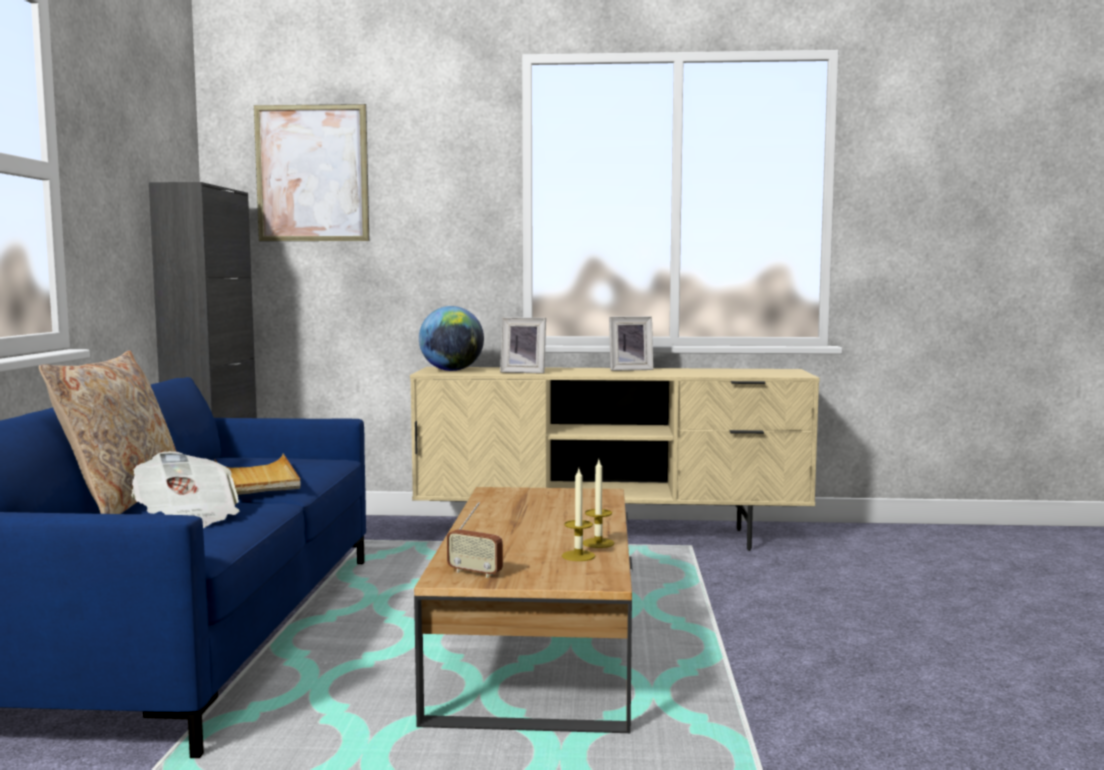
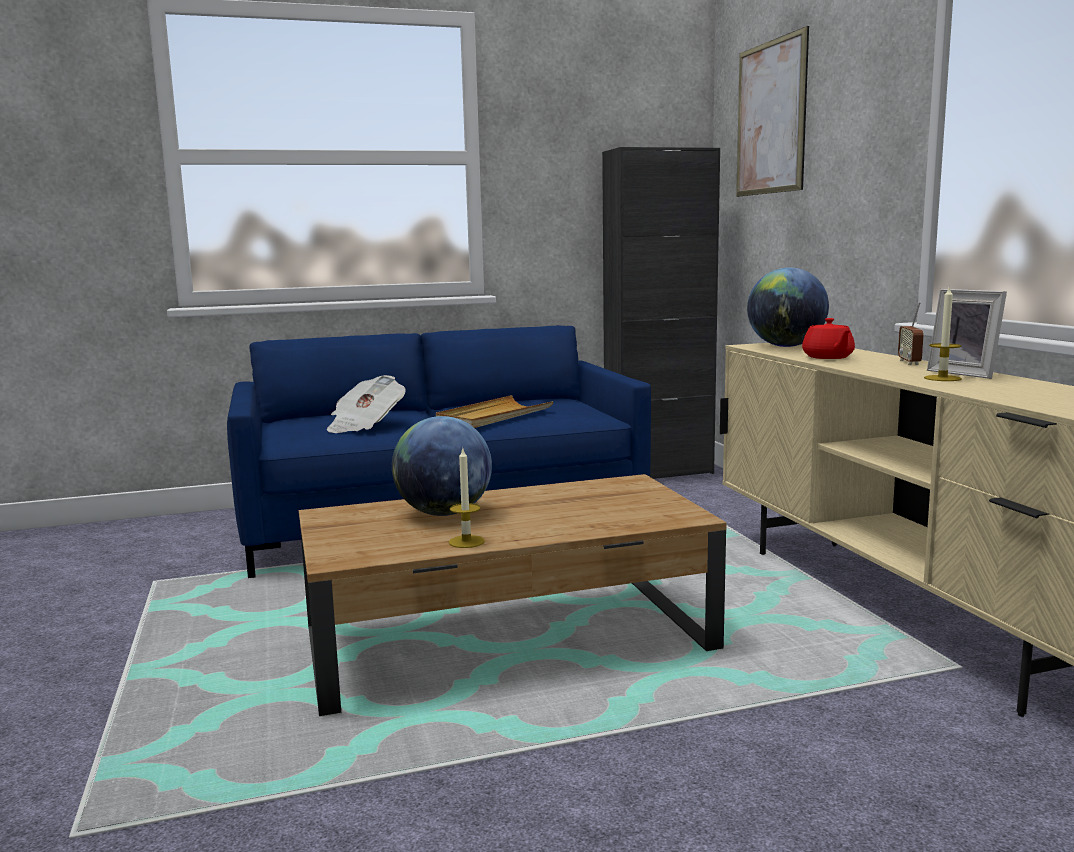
camera: 70 degrees right, 5 degrees up
beige pillow [39,351,176,514] -> none
radio [447,502,503,578] -> radio moved to [898,302,924,365]
picture frame [500,317,546,374] -> red teapot [802,318,855,359]
candle [562,469,595,561] -> candle moved to [924,285,962,381]
none -> globe [392,416,492,516]

